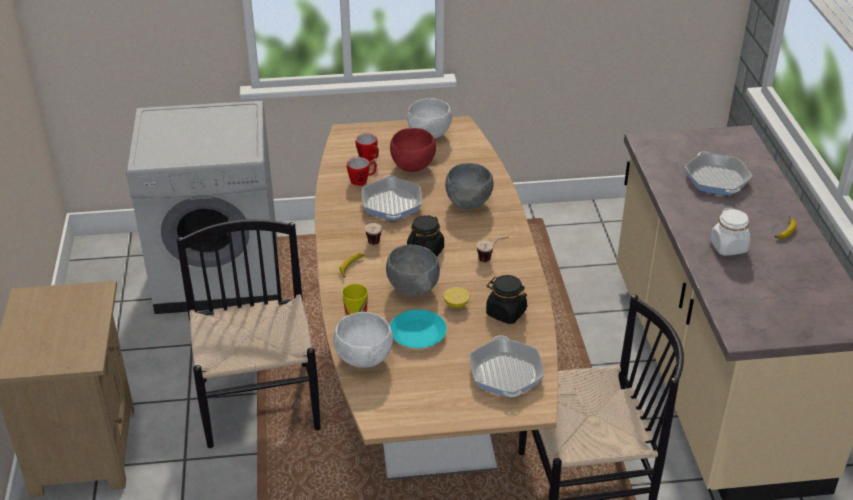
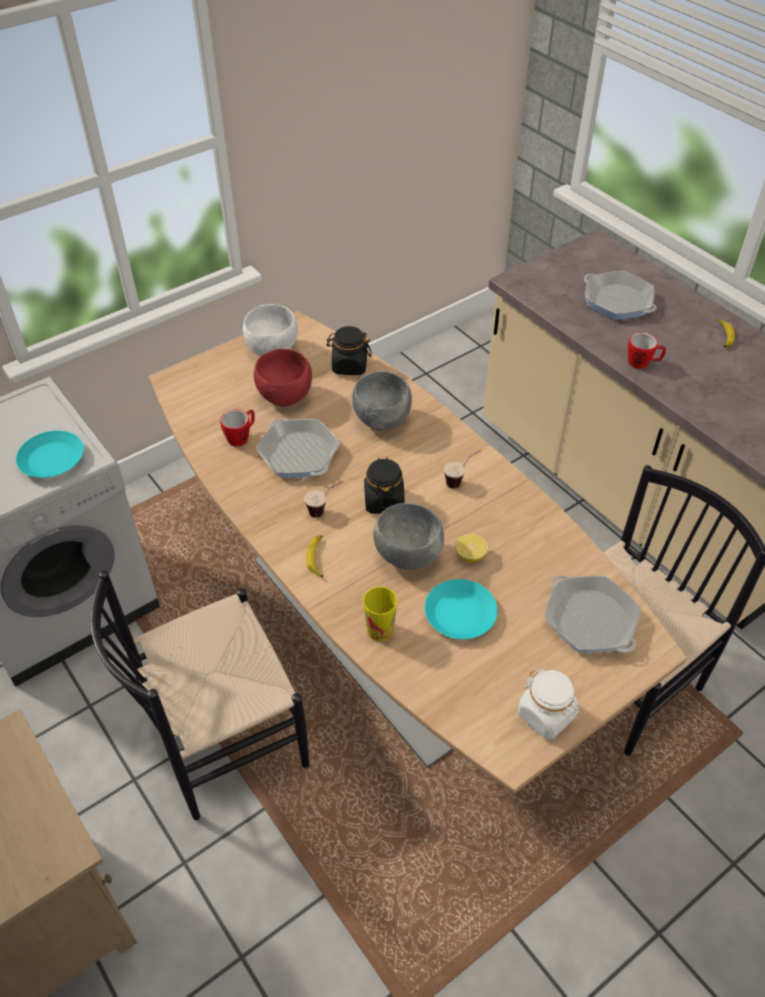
camera: 30 degrees left, 10 degrees up
black chair [177,219,321,448] -> black chair turned 75 degrees counterclockwise [90,570,309,820]
white bowl [333,312,393,368] -> none
mug [356,133,379,161] -> mug moved to [628,332,666,369]
black jar [486,275,527,324] -> black jar moved to [326,326,372,375]
white jar [710,208,751,256] -> white jar moved to [518,668,580,739]
none -> turquoise plate [16,430,84,478]

